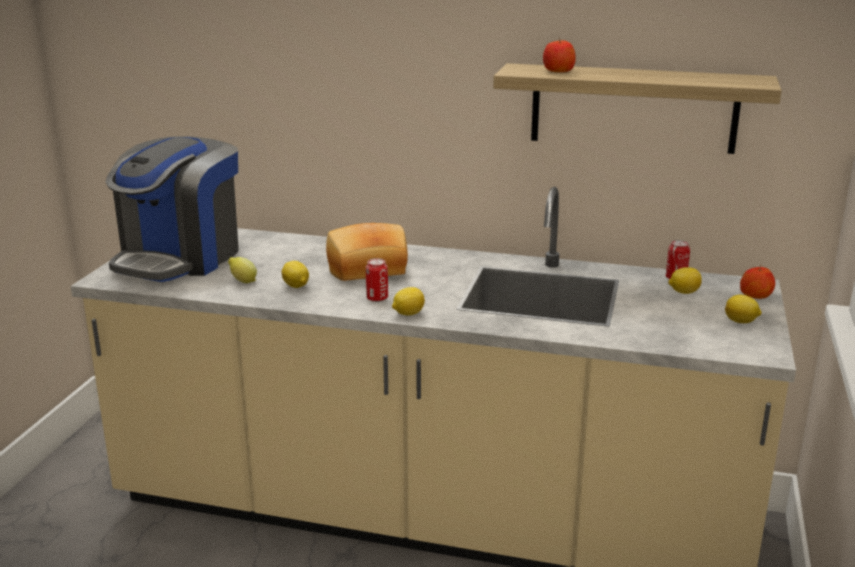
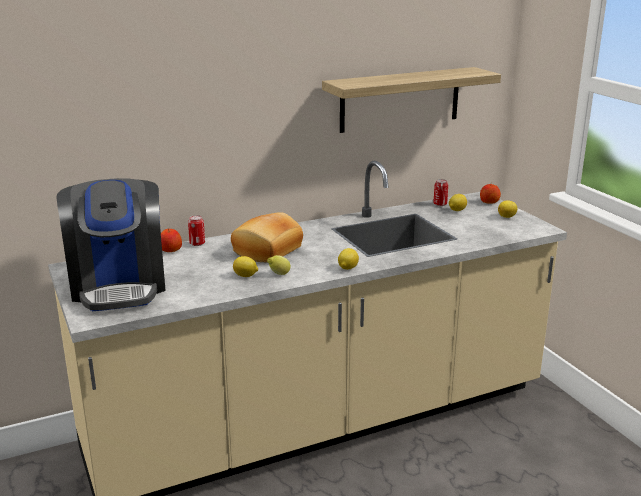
camera: 40 degrees left, 0 degrees up
lemon [228,257,257,283] -> lemon moved to [267,255,291,275]
can [366,258,388,302] -> can moved to [188,215,205,246]
apple [543,37,576,72] -> apple moved to [161,229,182,252]

